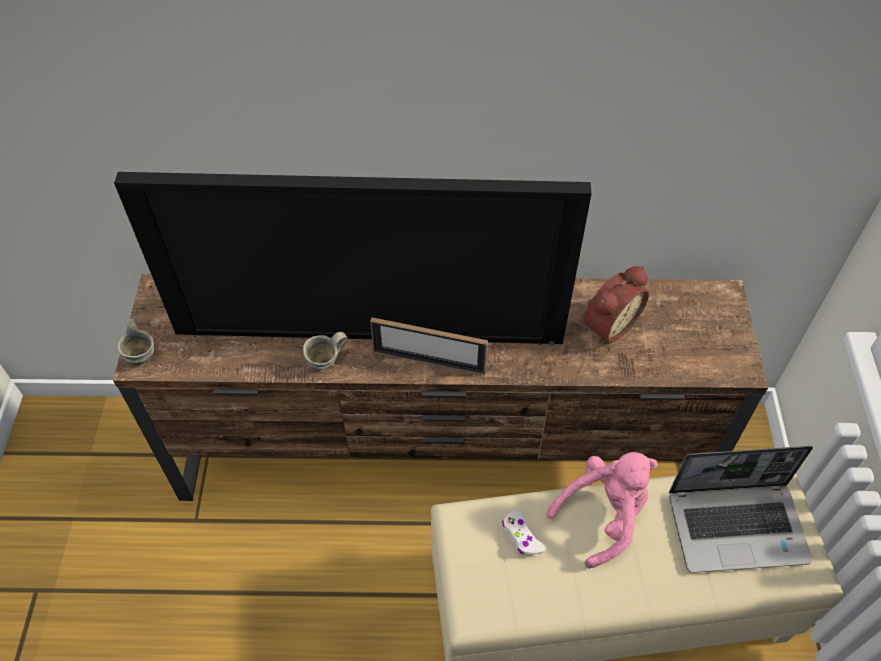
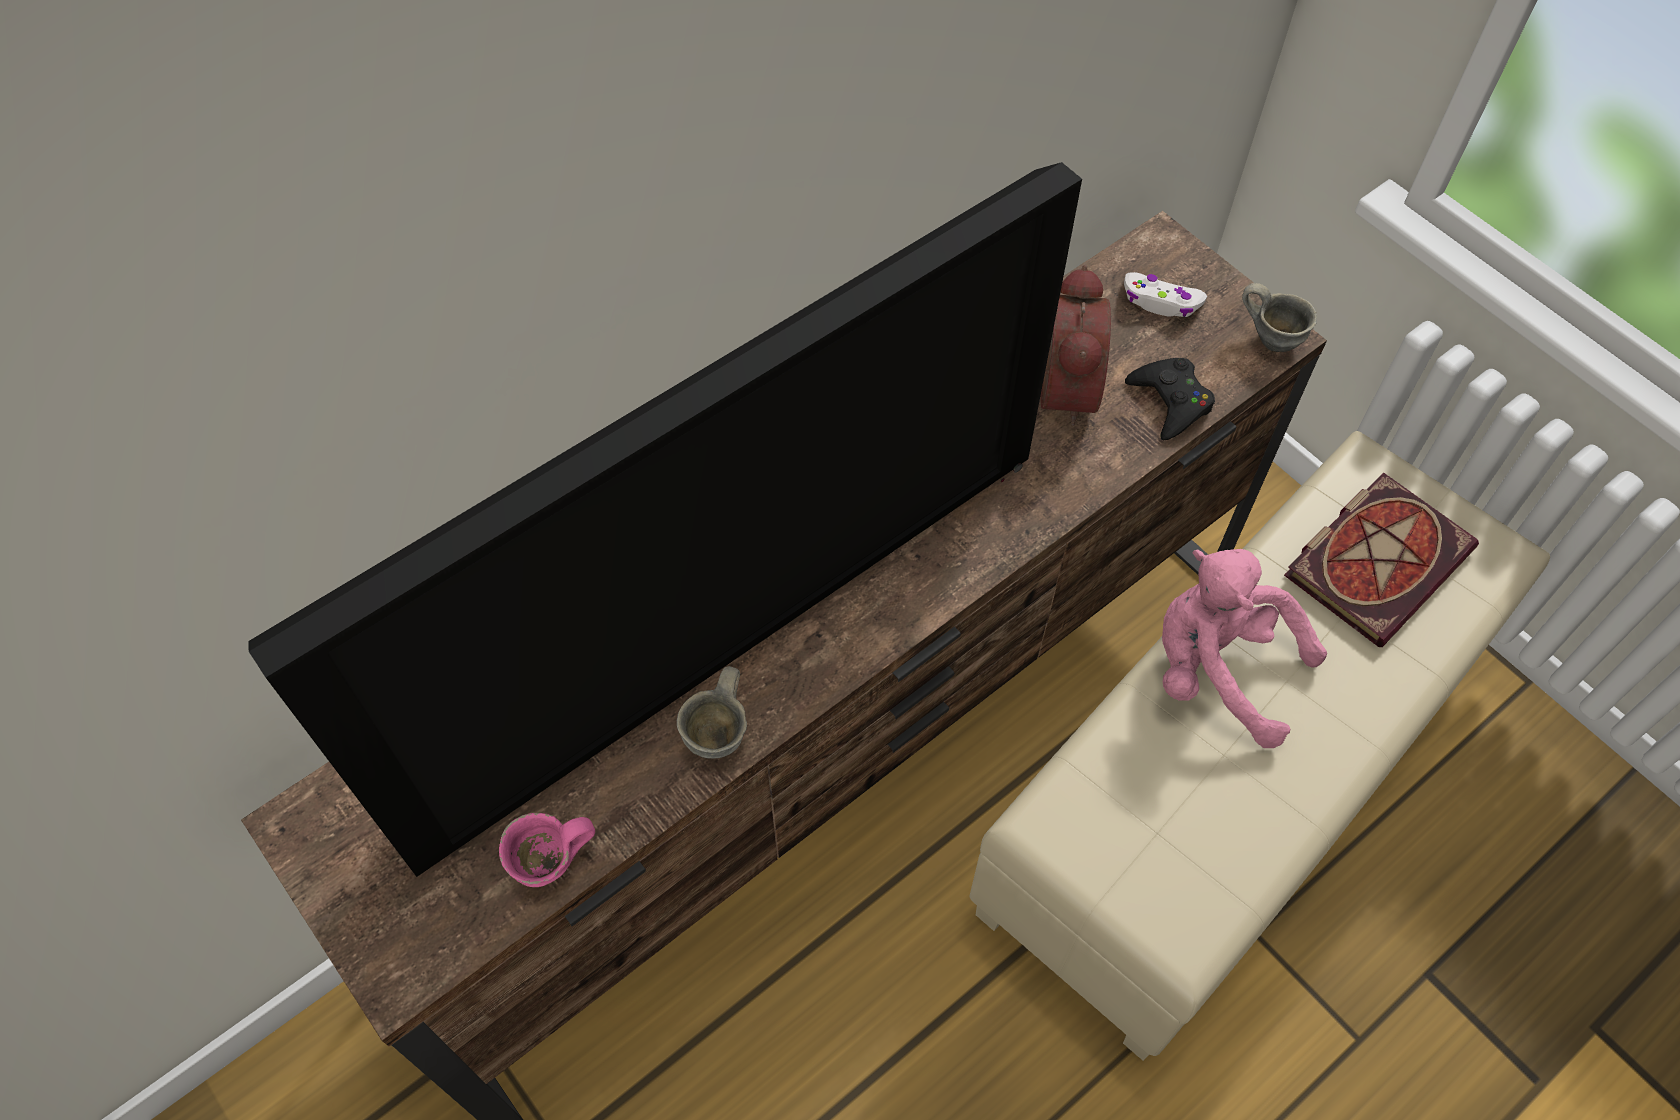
camera: 40 degrees left, 5 degrees up
grey mug [117,318,154,365] -> grey mug moved to [1242,283,1317,352]
picture frame [370,317,488,375] -> none
white game controller [502,510,546,555] -> white game controller moved to [1124,272,1207,317]
pink plush toy [547,452,658,568] -> pink plush toy turned 75 degrees counterclockwise [1162,549,1327,748]
laptop [669,446,813,573] -> book [1284,473,1479,647]
none -> pink mug [499,813,595,887]
none -> black game controller [1125,358,1215,440]

